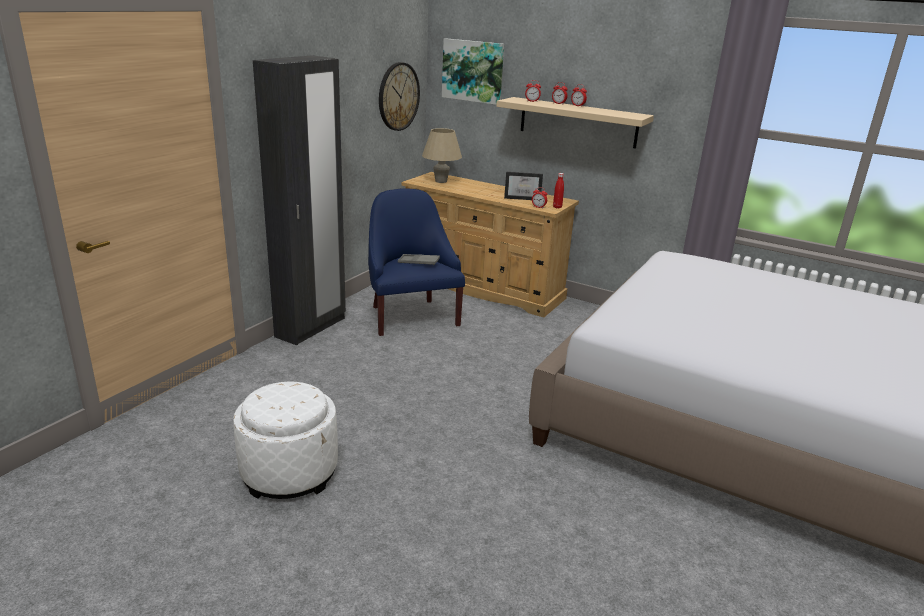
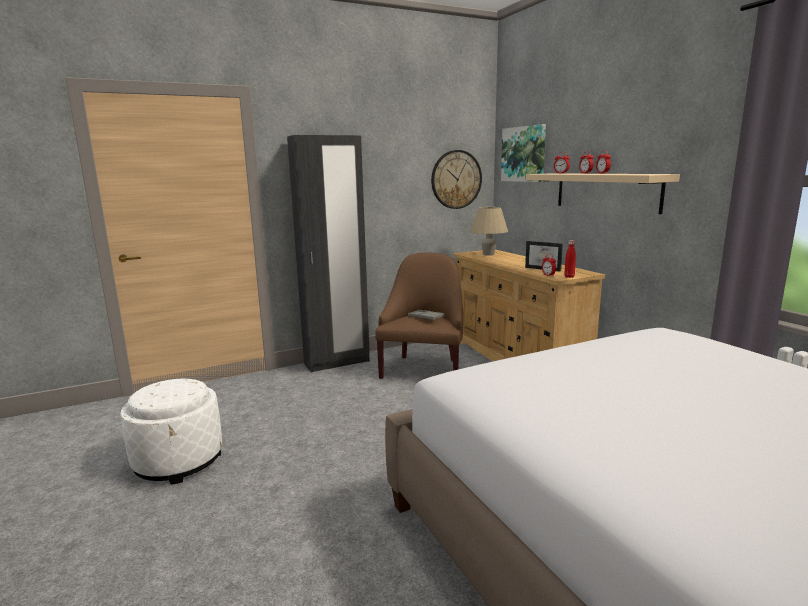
camera: 35 degrees right, 10 degrees down
blue armchair [368,188,465,336] -> brown armchair [375,253,464,379]

